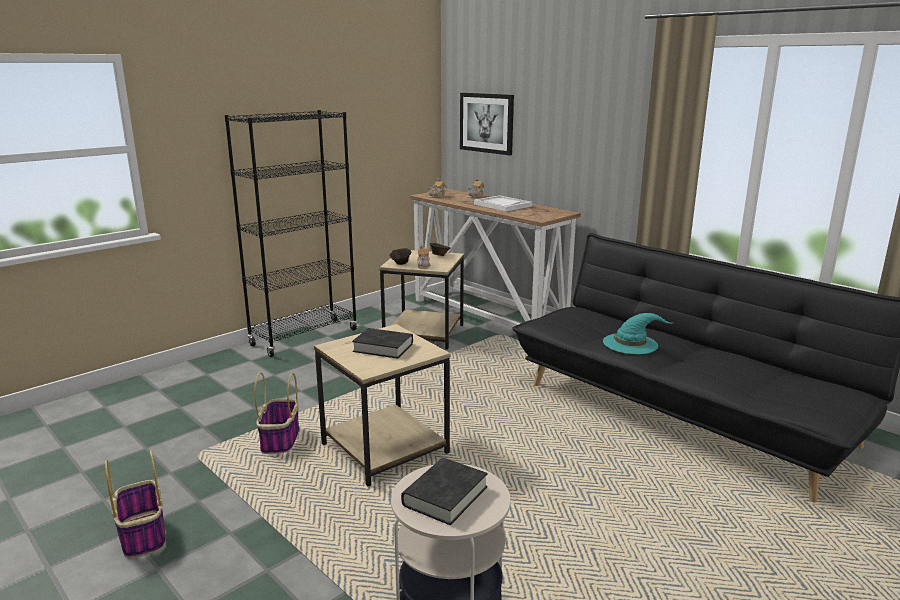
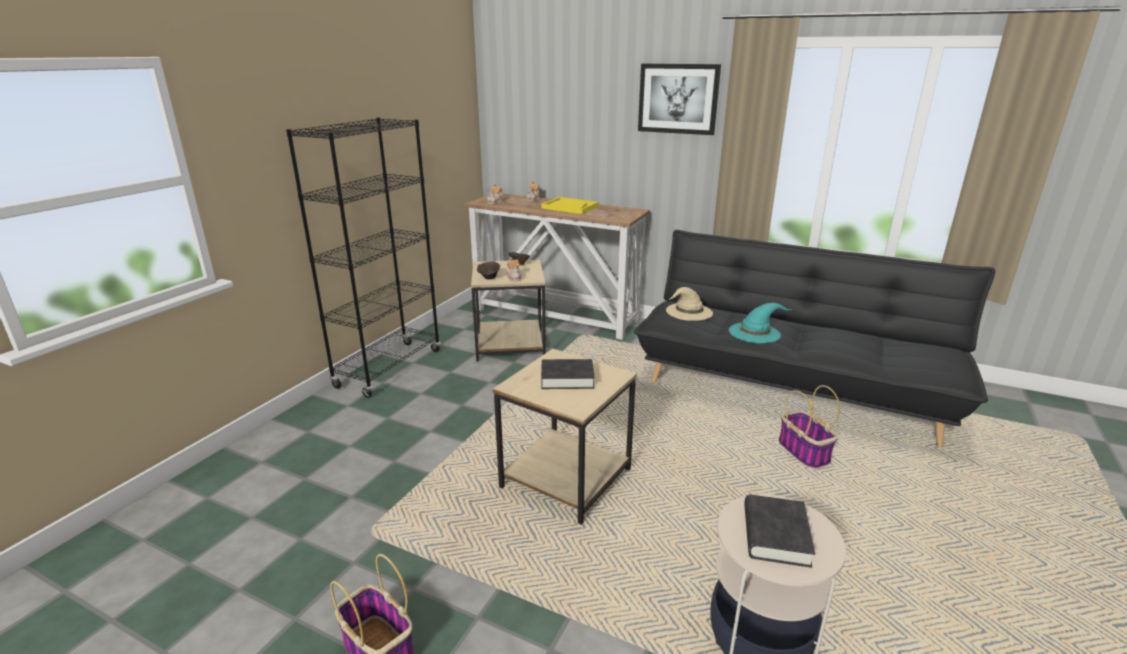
camera: 20 degrees left, 5 degrees up
basket [254,373,299,454] -> basket moved to [779,385,840,469]
picture [460,93,514,155] -> picture moved to [638,64,721,135]
white tray [474,195,532,211] -> yellow tray [541,197,599,214]
none -> beige hat [666,287,713,321]

